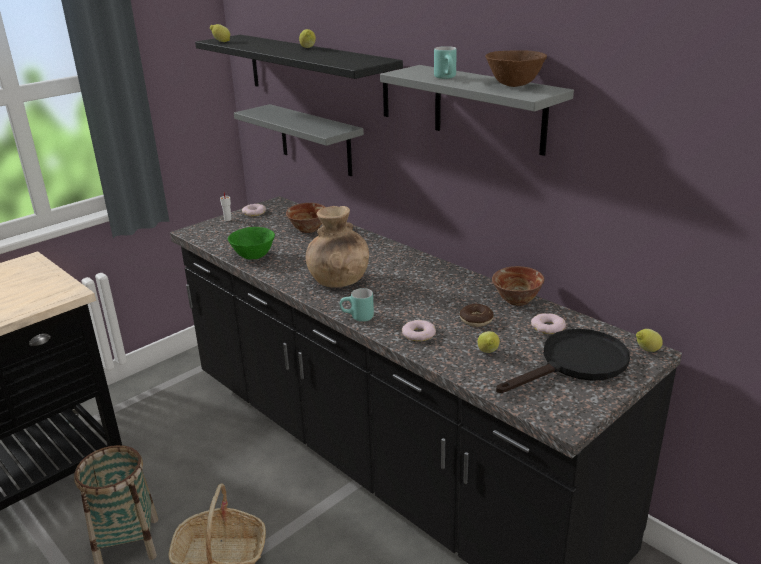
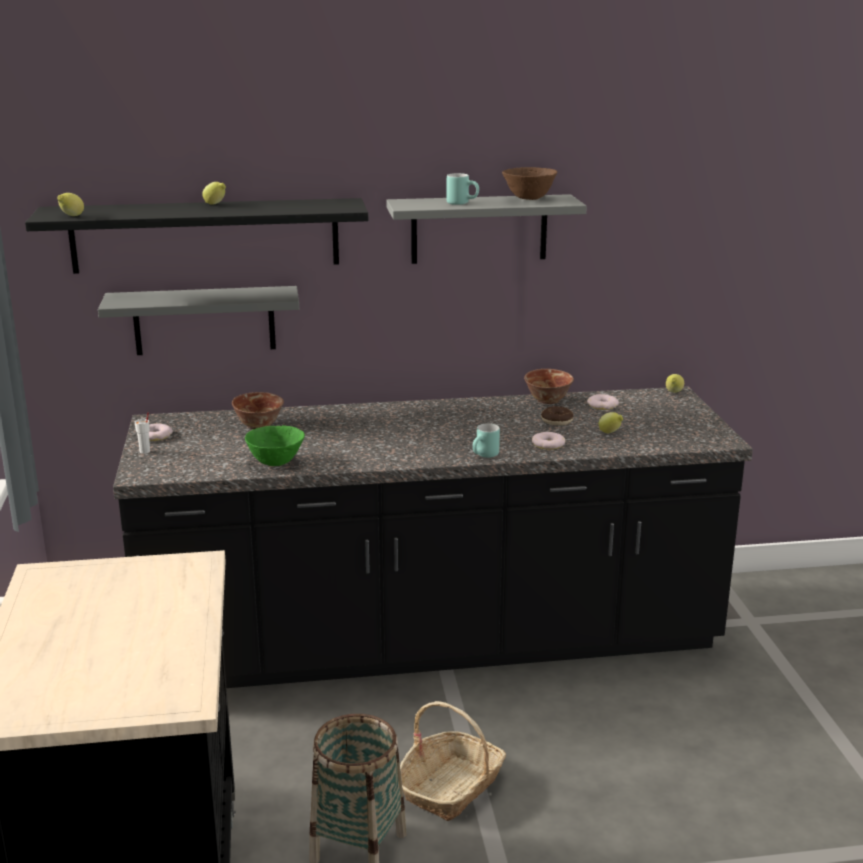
camera: 55 degrees left, 5 degrees down
brown vase [306,206,369,288] -> none
black frying pan [496,329,630,393] -> none

